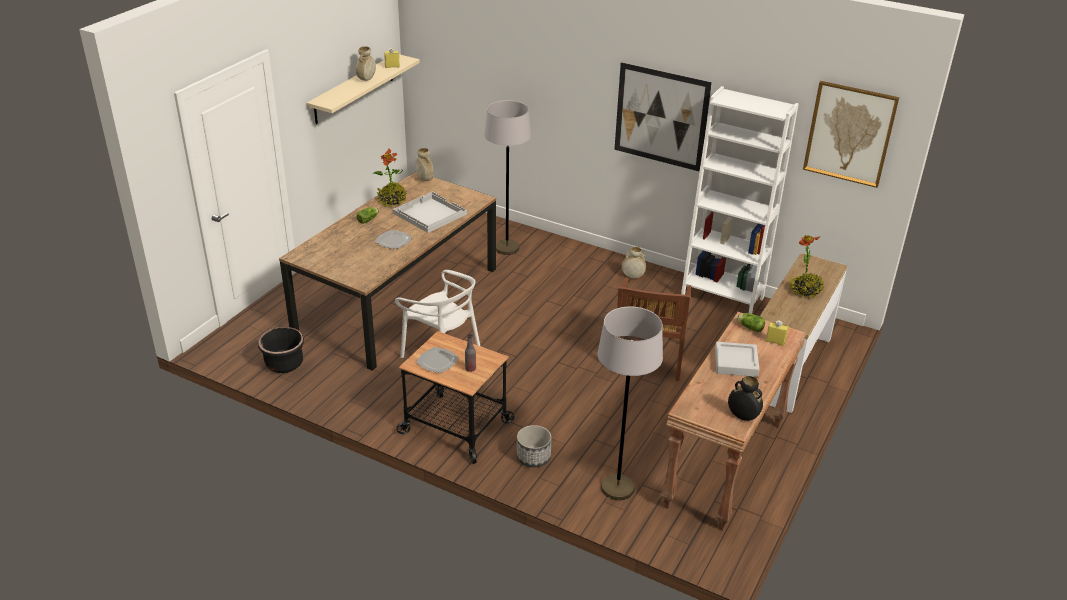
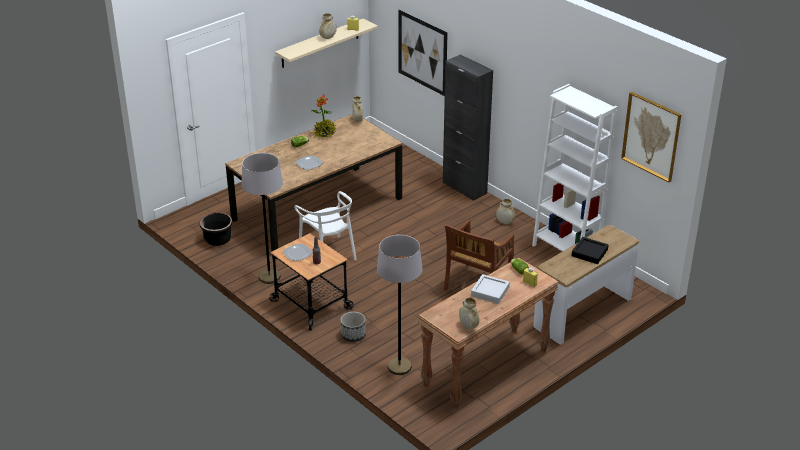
camera: 20 degrees right, 0 degrees up
white tray [393,192,467,233] -> none
grey floor lamp [484,100,531,255] -> grey floor lamp moved to [242,153,283,284]
picture [614,62,712,172] -> picture moved to [398,10,448,96]
black vase [728,376,763,421] -> beige vase [459,298,479,330]
potted plant [788,235,824,299] -> black tray [571,237,608,264]
none -> black cabinet [443,54,493,201]

